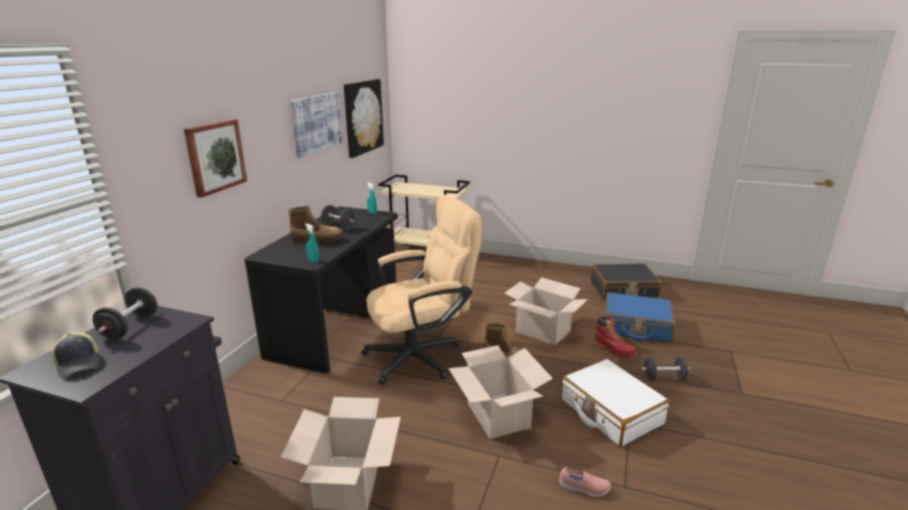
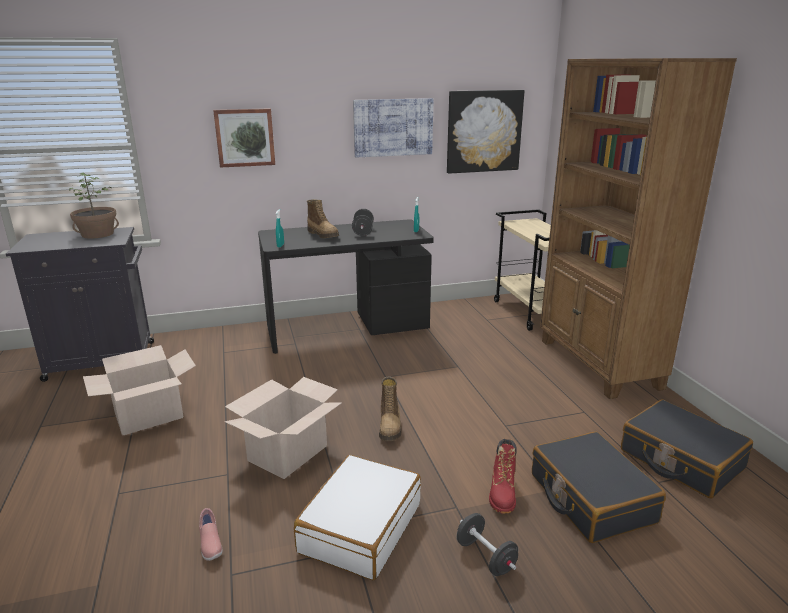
camera: 55 degrees right, 0 degrees up
cap [51,332,100,378] -> none
black dumbbell [93,287,158,340] -> potted plant [69,173,119,239]
beige office chair [361,195,482,385] -> none
cardboard box [504,277,588,345] -> none
blue suitcase [605,292,676,343] -> black suitcase [532,432,666,543]
none -> brown bookcase [540,58,737,399]

